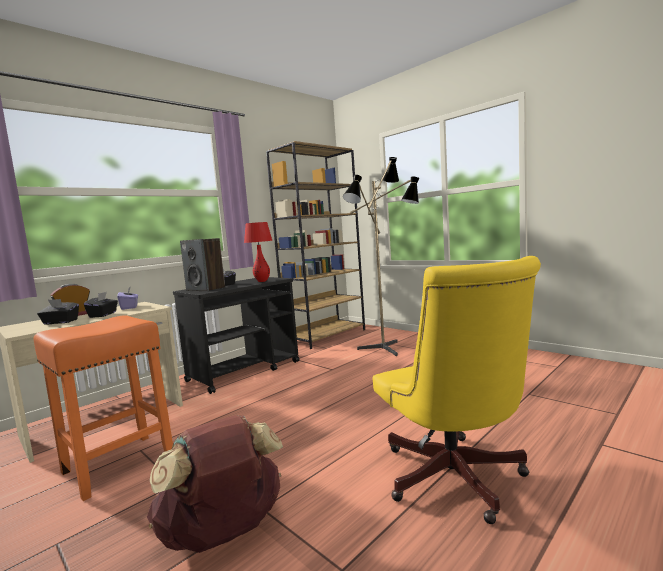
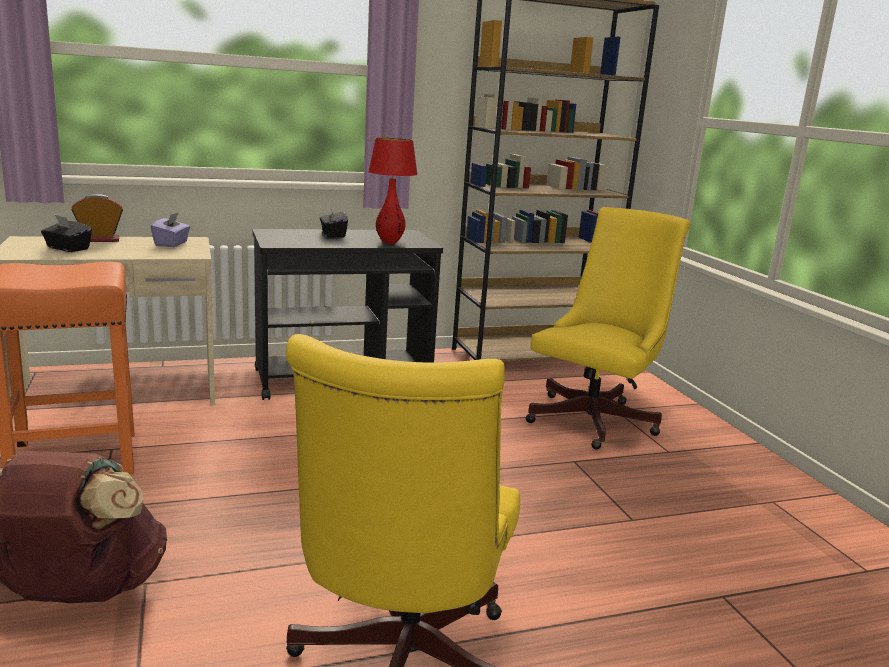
camera: 25 degrees right, 10 degrees up
black tissue box [84,292,118,318] -> none
speaker [180,238,225,292] -> none
floor lamp [343,157,419,356] -> yellow office chair [526,207,690,450]

